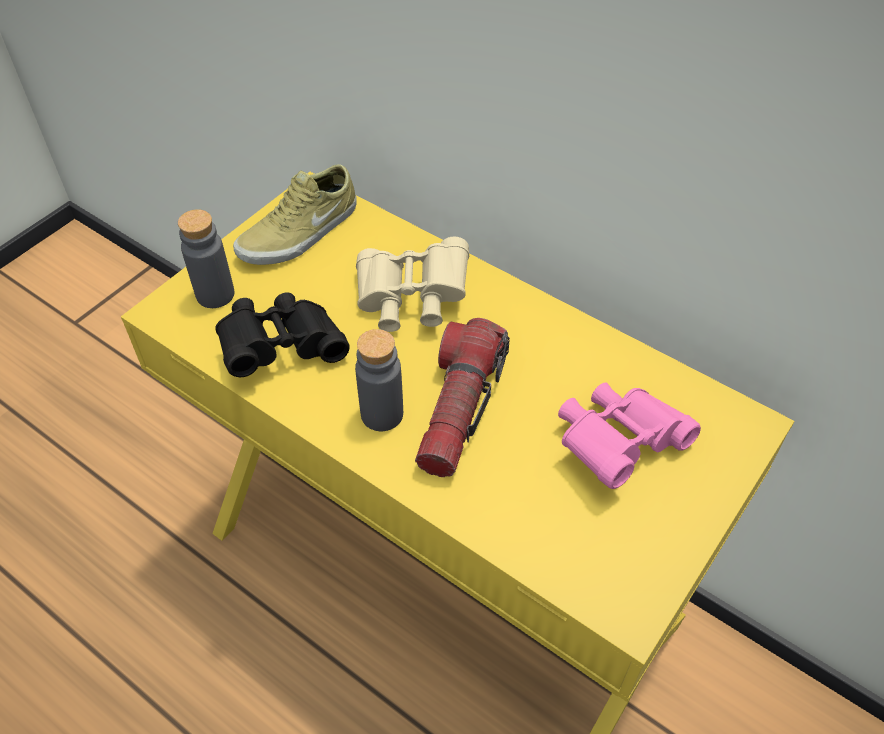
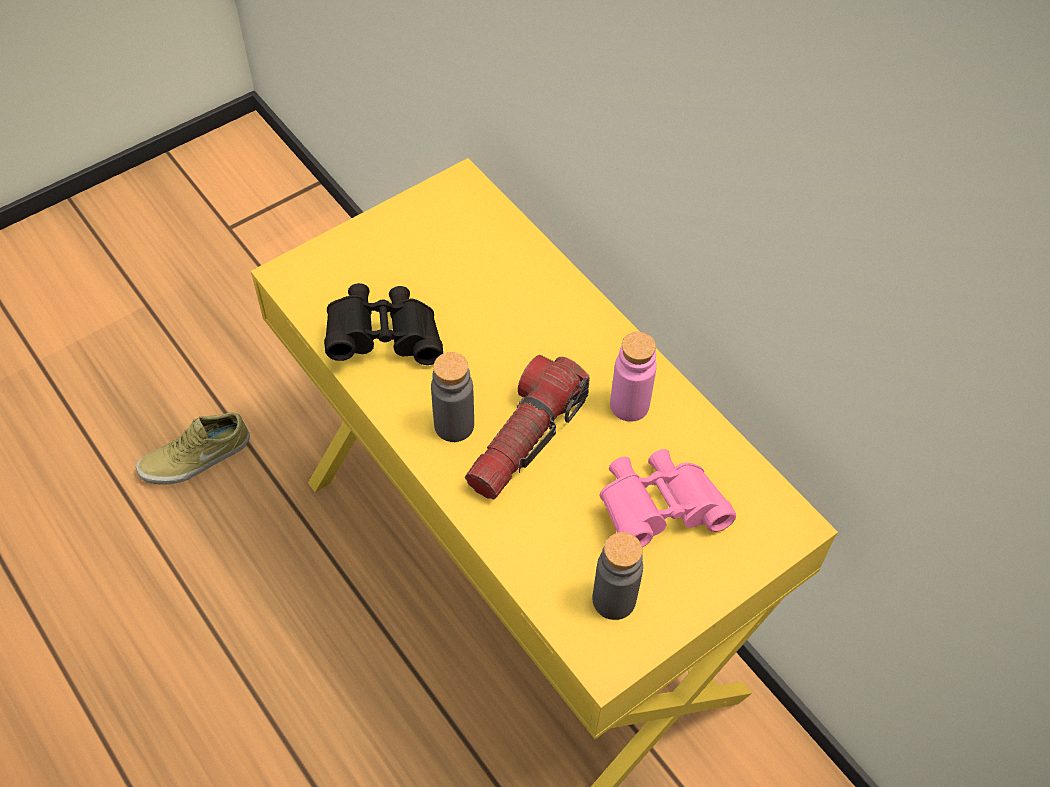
camera: 15 degrees right, 5 degrees up
grey bottle [178,209,234,308] -> grey bottle moved to [593,532,643,620]
beige shoe [233,164,357,265] -> beige shoe moved to [136,413,250,485]
beige binoculars [356,237,469,332] -> none
none -> pink bottle [610,332,657,422]

